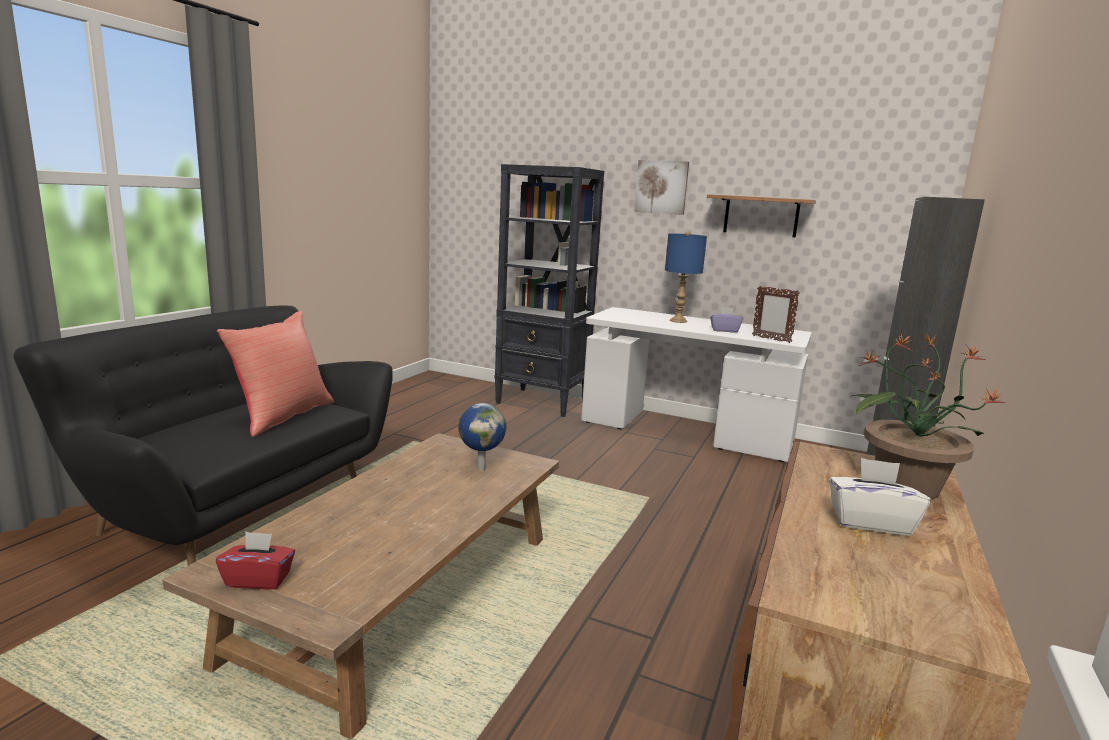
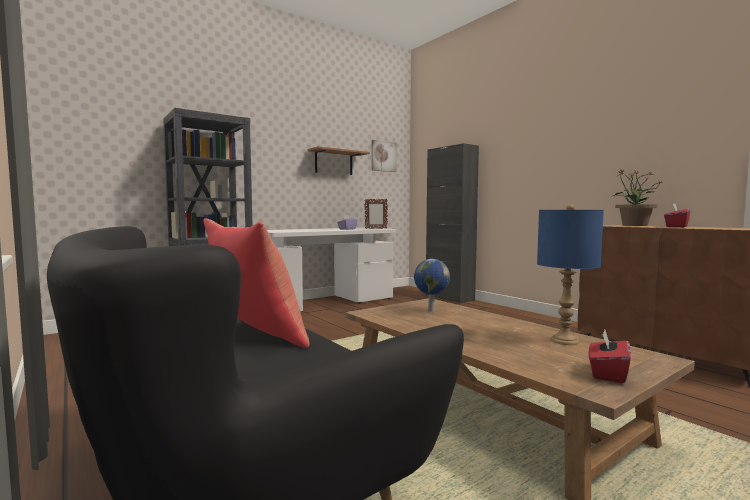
camera: 60 degrees left, 10 degrees down
picture [634,160,689,215] -> picture moved to [372,140,397,172]
blue table lamp [665,231,707,323] -> blue table lamp moved to [537,204,604,345]
white tissue box [829,458,931,536] -> red tissue box [664,203,690,227]

